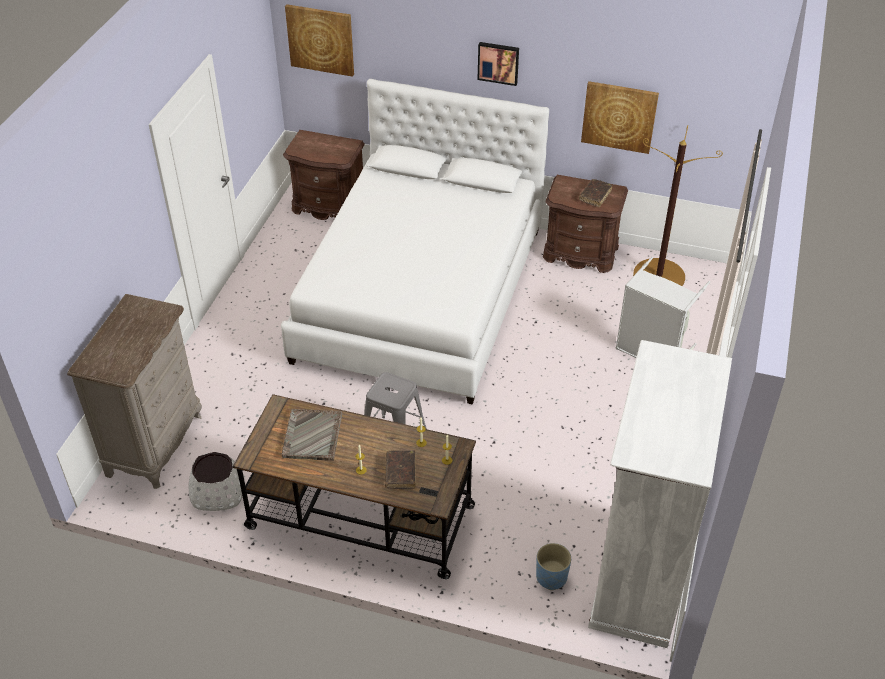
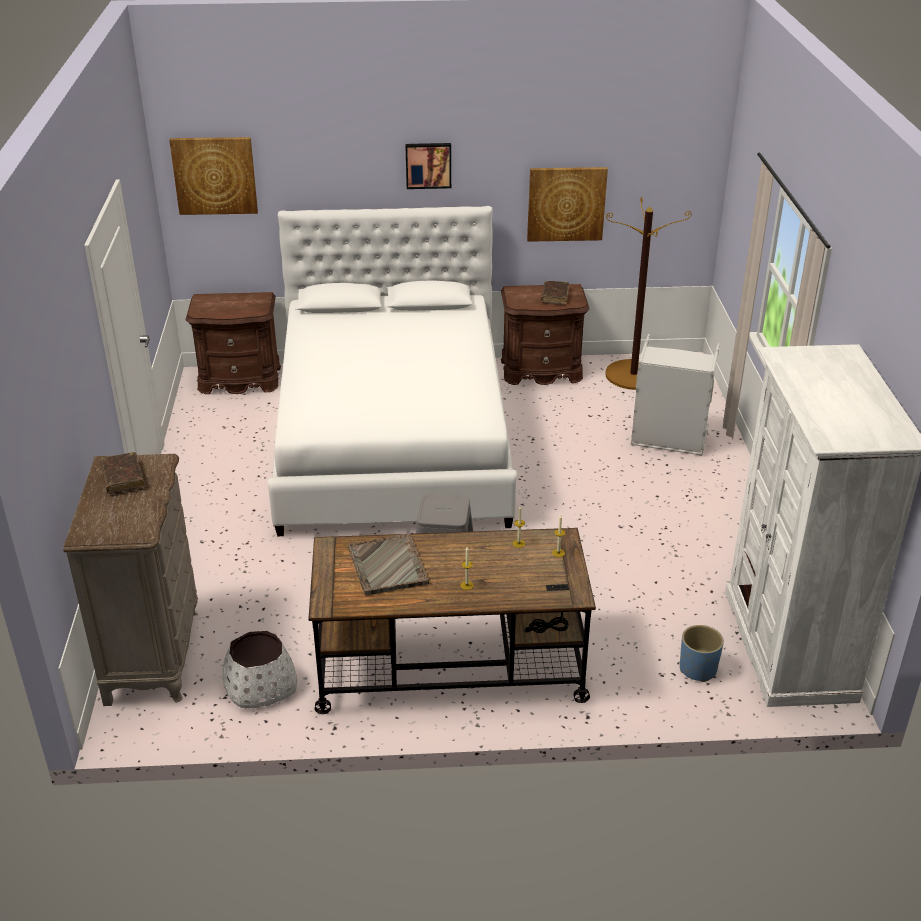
camera: 20 degrees left, 10 degrees down
brown book [385,450,416,489] -> brown book moved to [100,452,145,494]

